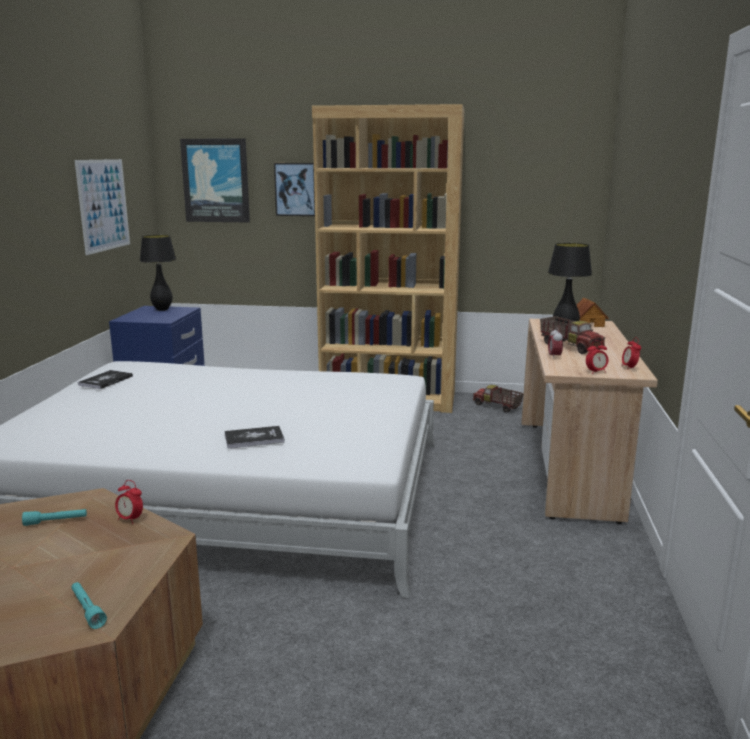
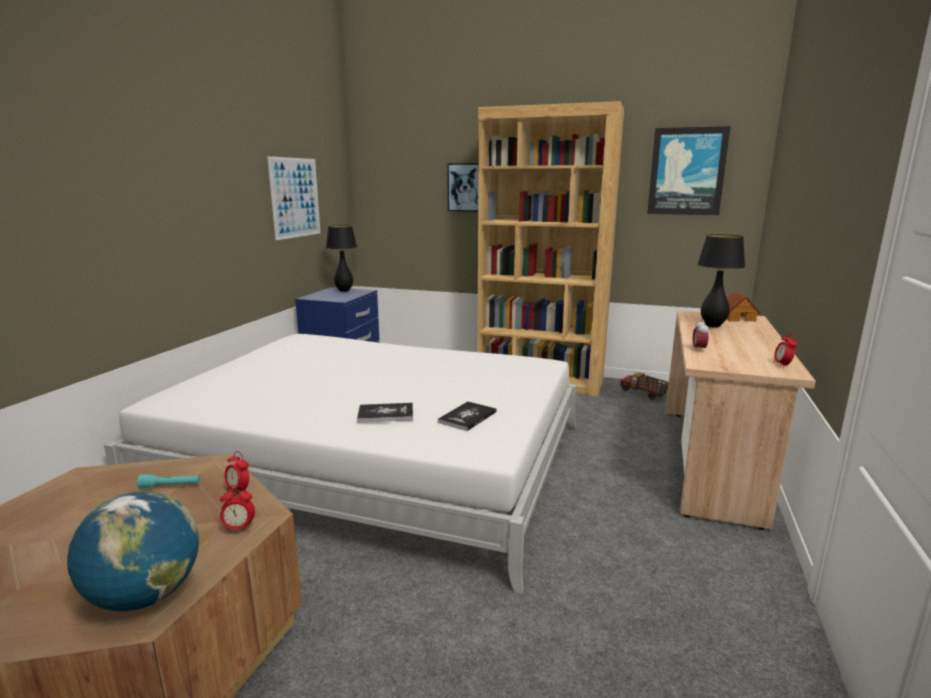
camera: 10 degrees right, 0 degrees up
turquoise flashlight [71,582,107,629] -> globe [67,491,199,611]
book [78,370,133,389] -> book moved to [438,401,497,431]
picture [180,139,250,222] -> picture moved to [647,126,731,215]
toy truck [540,316,605,354] -> none
alarm clock [586,340,608,374] -> alarm clock moved to [220,485,255,534]

